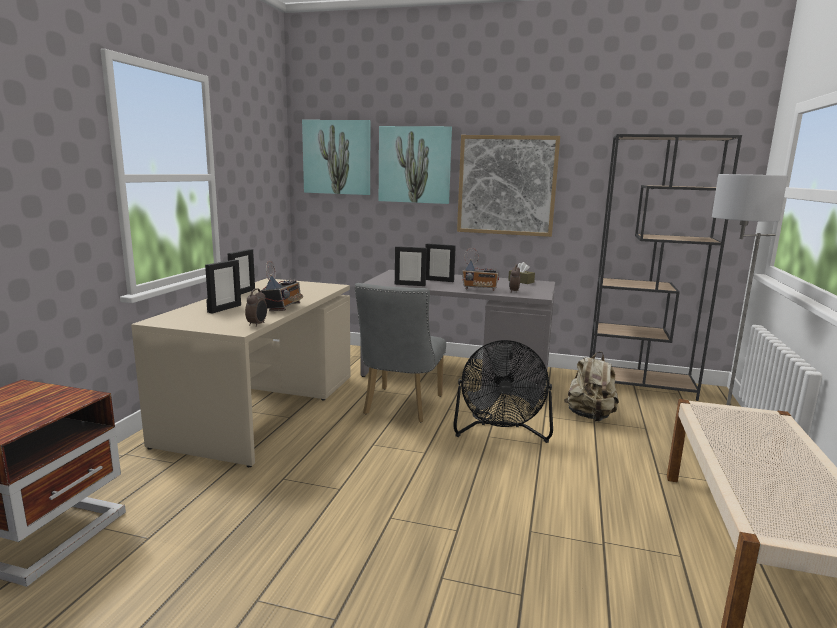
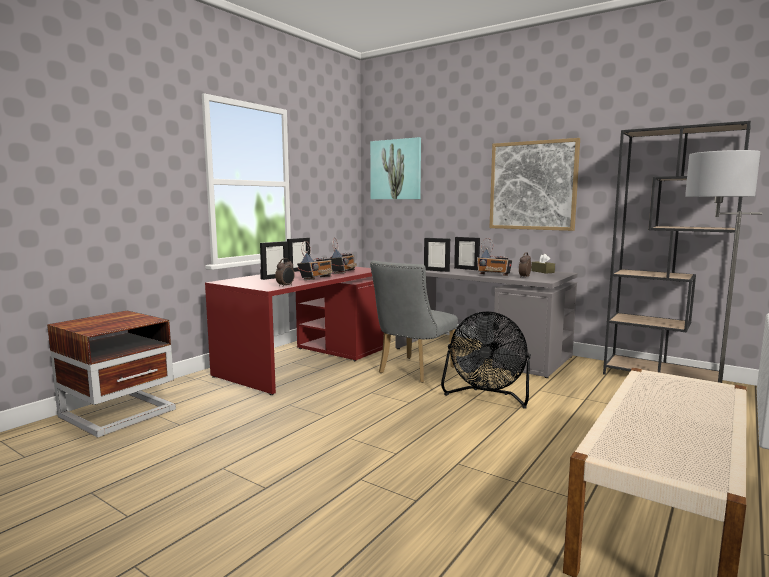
camera: 20 degrees right, 5 degrees down
beige desk [131,278,350,467] -> red desk [205,267,384,395]
picture [379,126,452,204] -> none
beige backpack [564,352,619,421] -> none
none -> radio [329,238,357,274]

